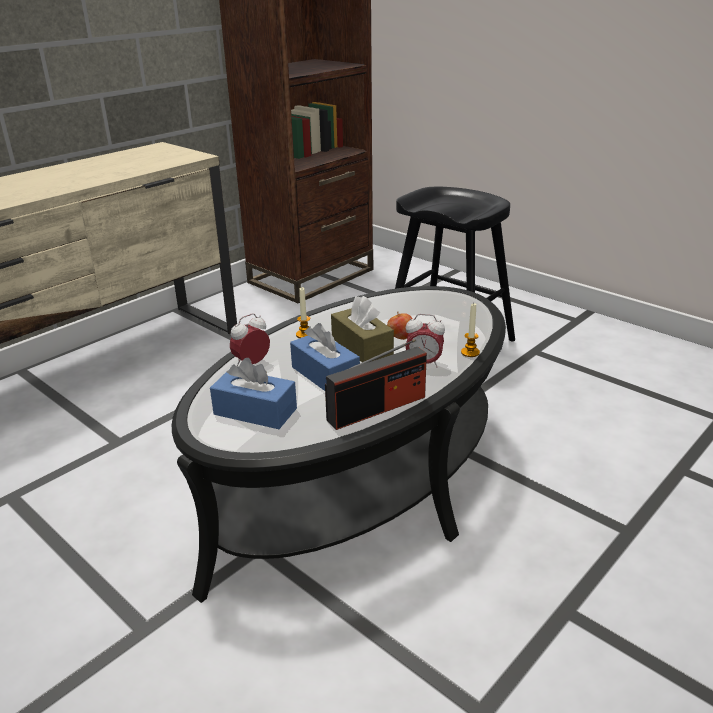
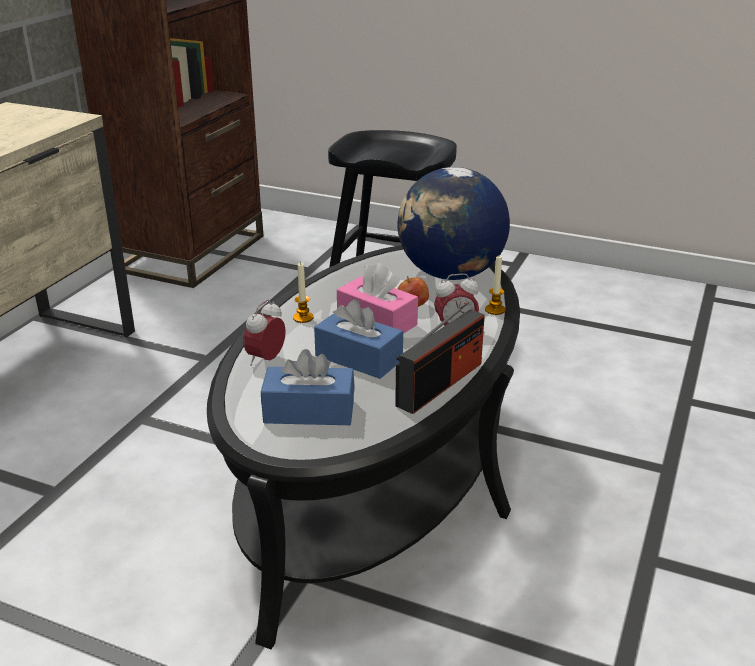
camera: 20 degrees left, 0 degrees up
brown tissue box [331,296,394,362] -> pink tissue box [337,263,418,334]
none -> globe [397,167,510,280]

